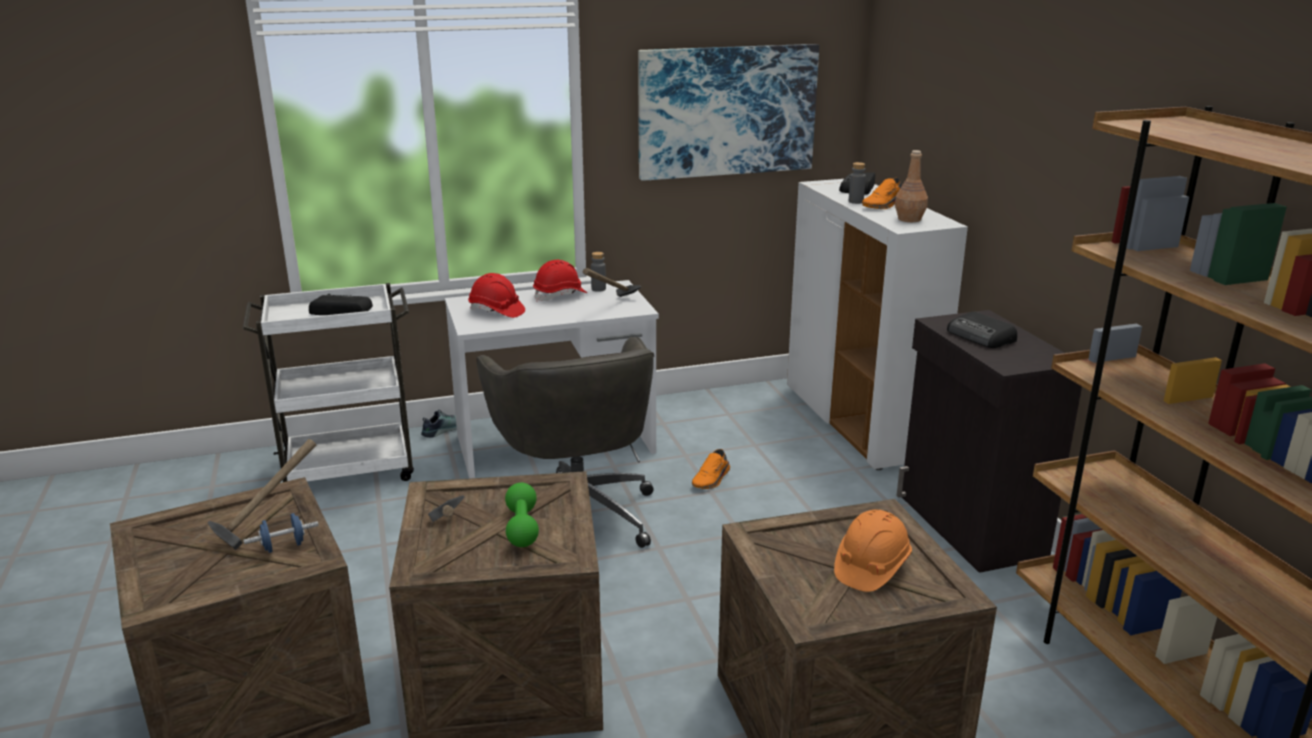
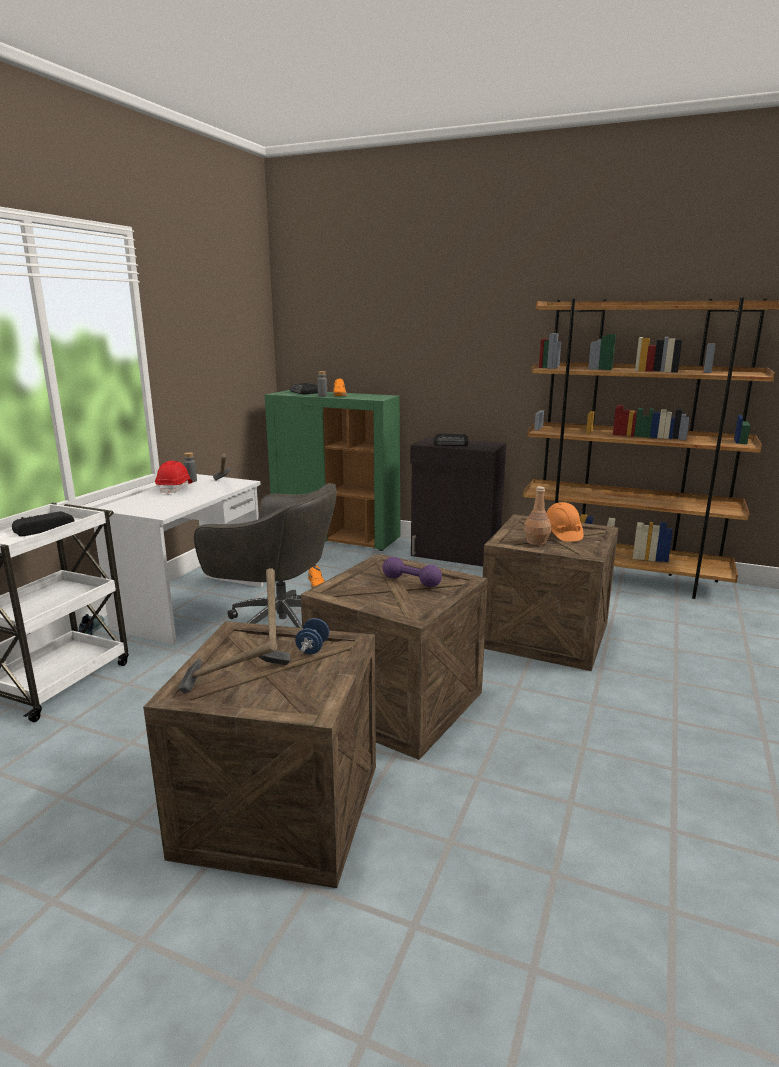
camera: 50 degrees left, 5 degrees down
hammer [428,495,465,522] -> hammer moved to [178,641,277,694]
red hard hat [468,273,525,318] -> none
green dumbbell [505,483,539,547] -> purple dumbbell [382,557,442,587]
picture [638,44,819,181] -> none
white cabinet [787,179,968,470] -> green cabinet [265,390,400,551]
brown bottle [895,150,928,222] -> brown bottle moved to [524,486,551,545]

